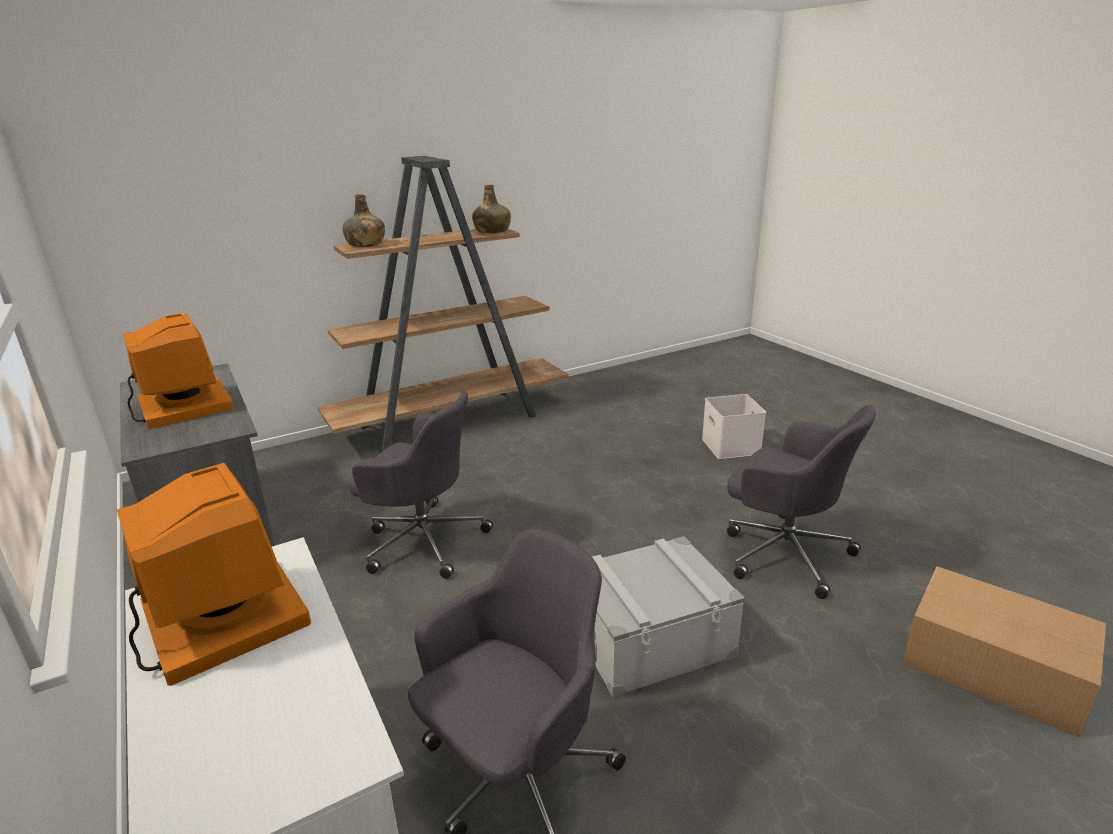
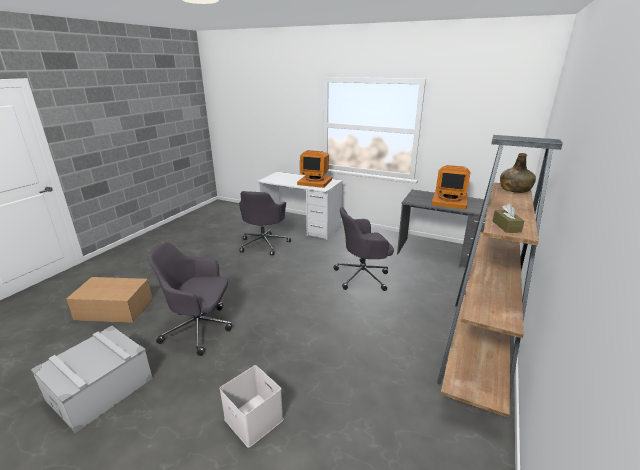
camera: 145 degrees right, 0 degrees up
green bottle [472,185,511,233] -> brown tissue box [493,203,524,233]
grey storage box [592,536,745,698] -> grey storage box moved to [31,326,153,433]

